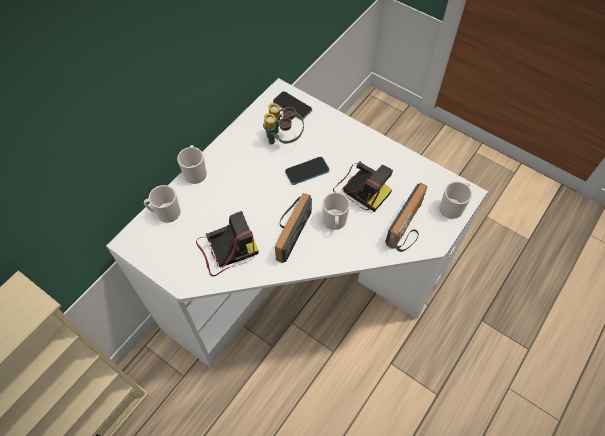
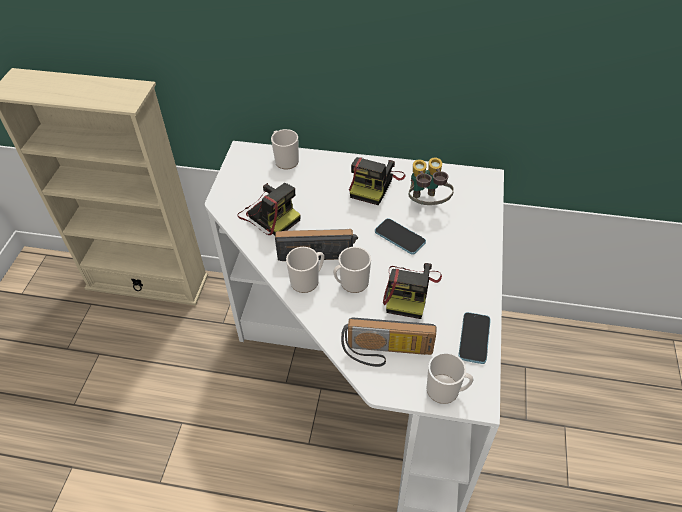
camera: 65 degrees right, 10 degrees down
mug [177,145,207,184] -> mug moved to [286,247,324,293]
phone [273,91,312,120] -> phone moved to [458,312,491,364]
none -> camera [349,157,406,205]

